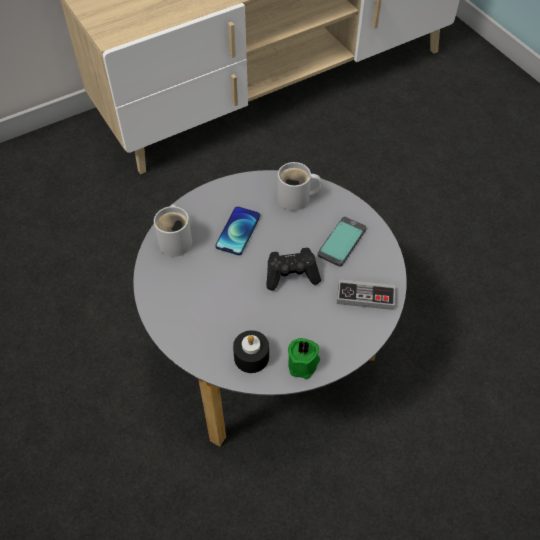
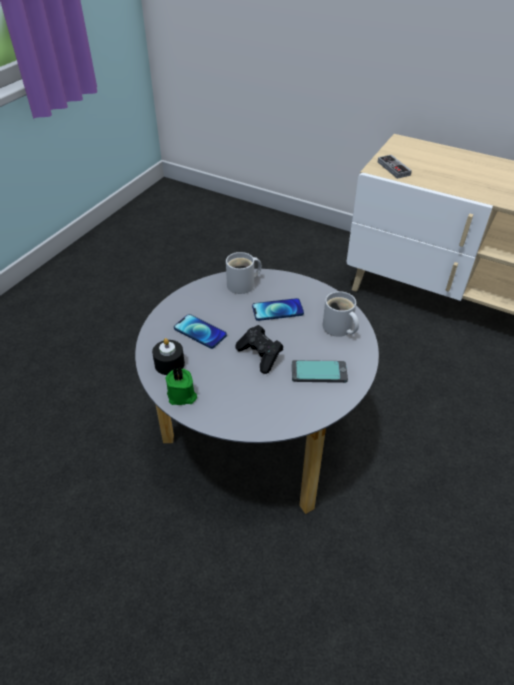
camera: 60 degrees right, 10 degrees down
game controller [337,279,395,310] -> game controller moved to [378,155,412,179]
none -> phone [174,314,227,349]

